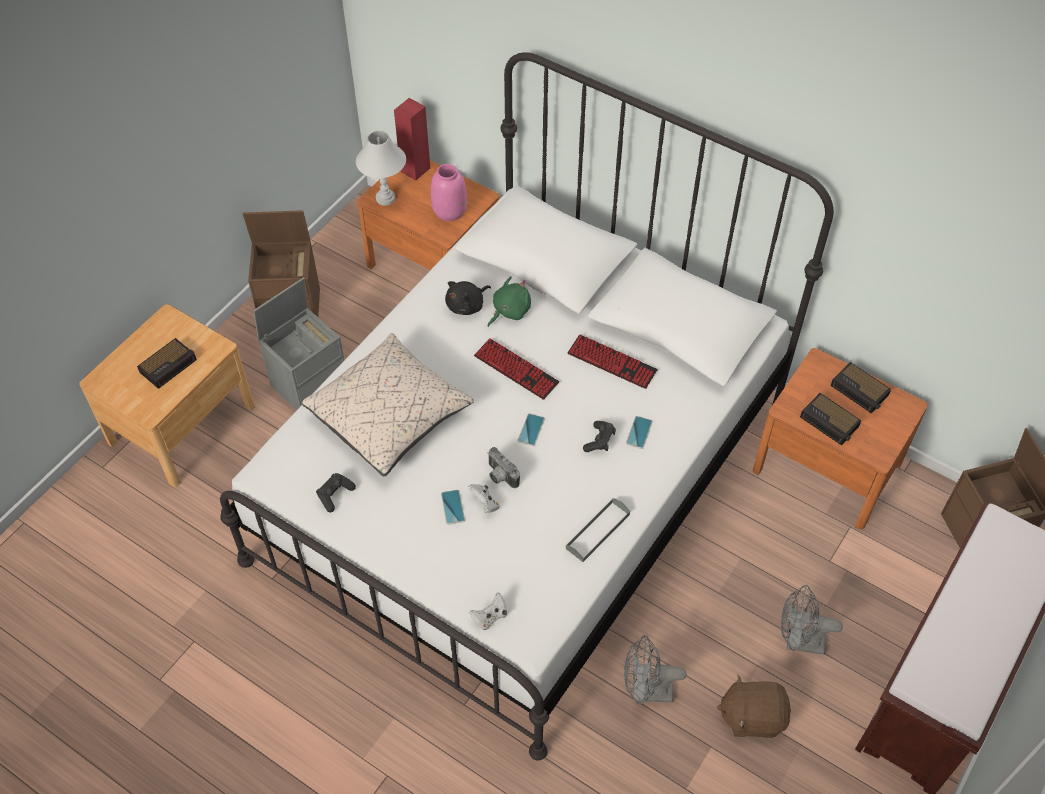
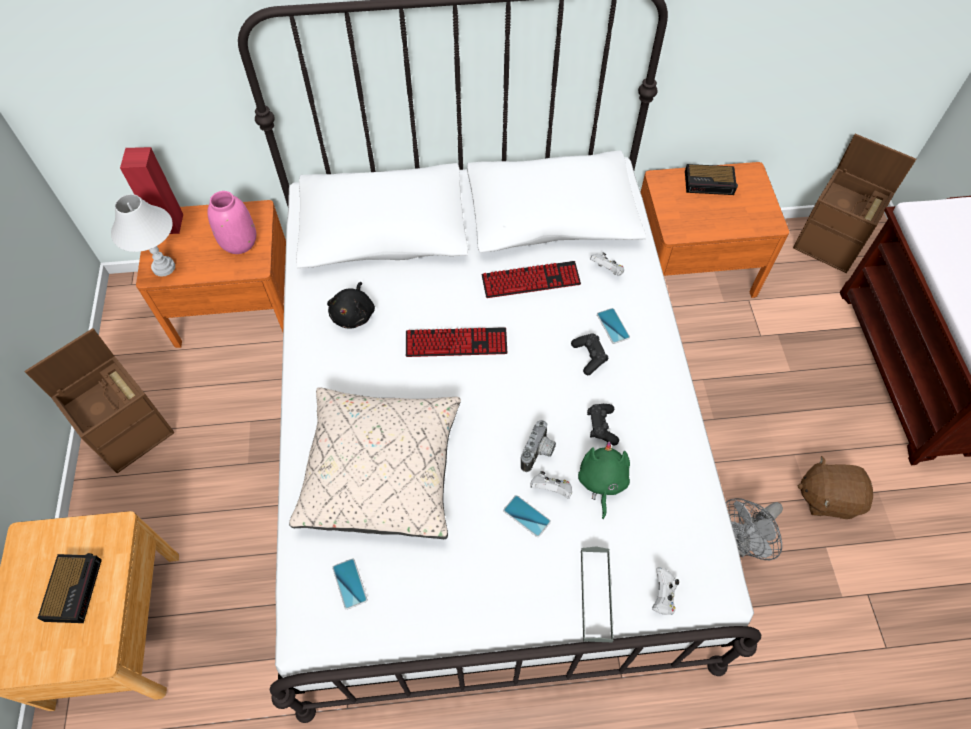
camera: 40 degrees left, 5 degrees up
grey storage box [253,277,344,410] -> none
black game controller [316,473,356,512] -> black game controller moved to [587,404,619,446]
green plush toy [488,276,531,327] -> green plush toy moved to [578,441,630,519]
camera [488,447,520,488] -> camera turned 75 degrees counterclockwise [521,420,556,472]
phone [517,414,545,446] -> phone moved to [332,558,368,610]
grey tray [566,498,630,562] -> grey tray moved to [581,546,614,642]
brown plush toy [717,675,791,738] -> brown plush toy turned 45 degrees clockwise [798,456,873,519]
grey fan [781,585,843,655] -> none
alarm clock [800,393,861,445] -> none
none -> white game controller [590,253,624,276]

